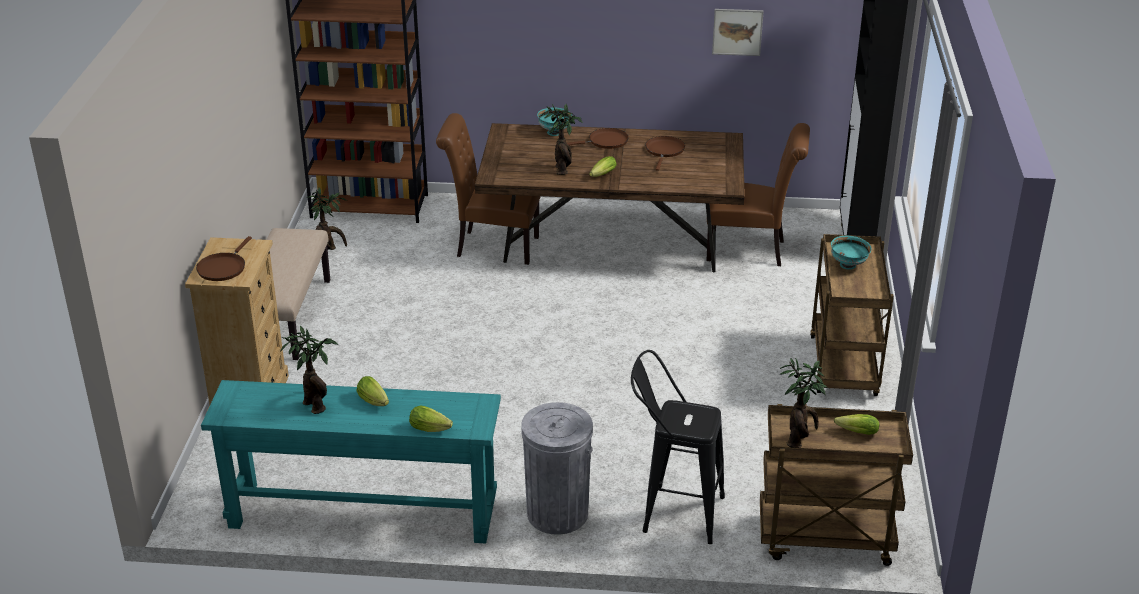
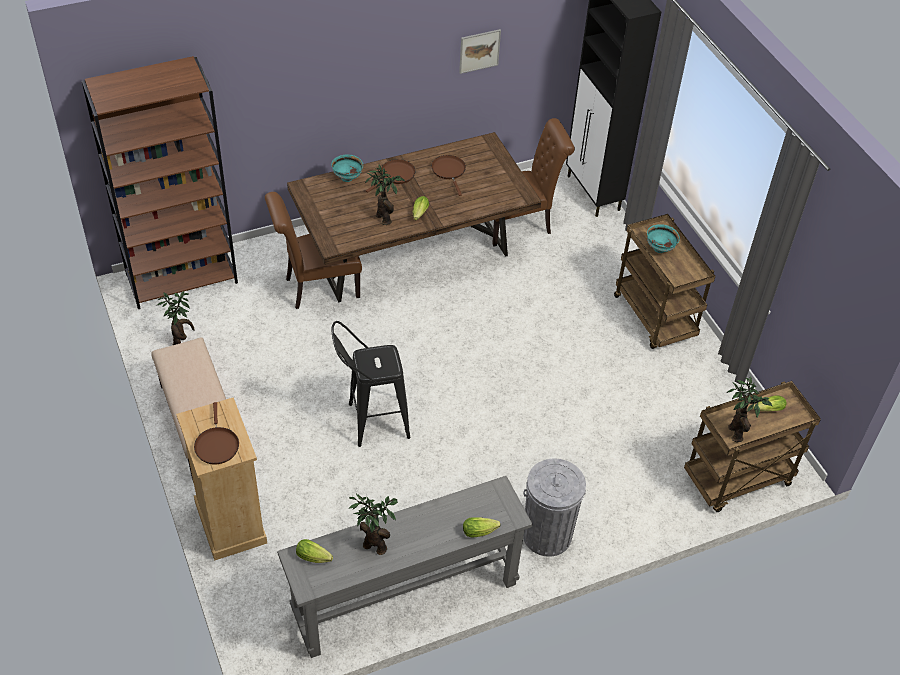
camera: 30 degrees left, 15 degrees up
turquoise console table [201,380,501,544] -> grey console table [277,476,532,658]
lettuce [356,376,389,406] -> lettuce moved to [296,539,333,563]
black stool [631,350,725,544] -> black stool moved to [332,321,411,447]

